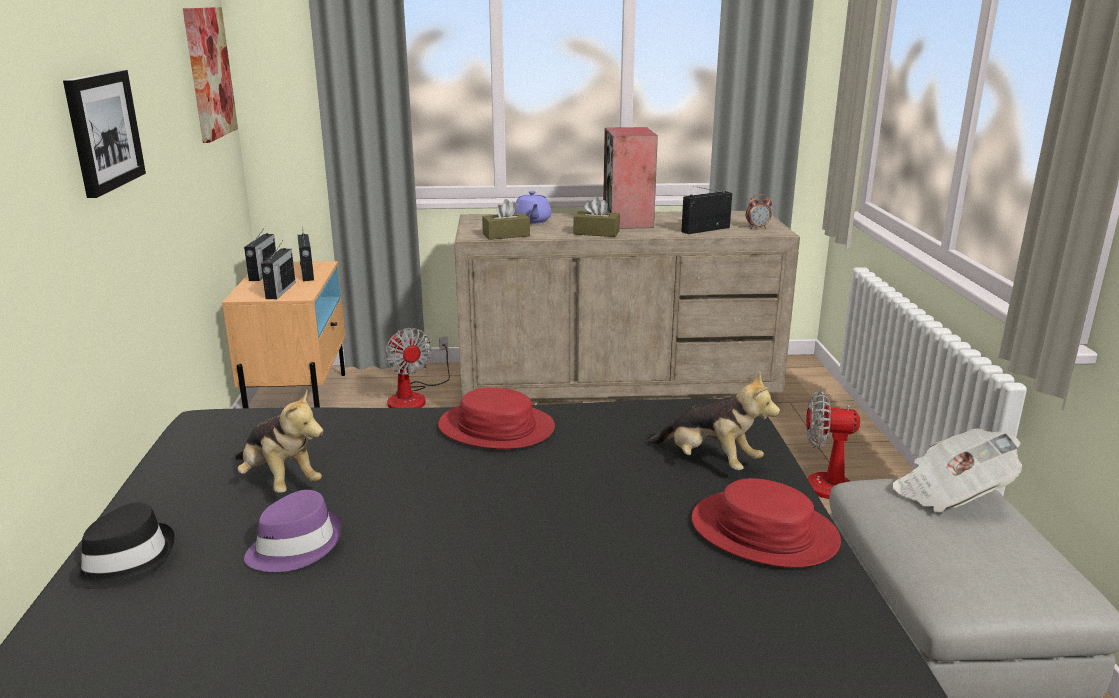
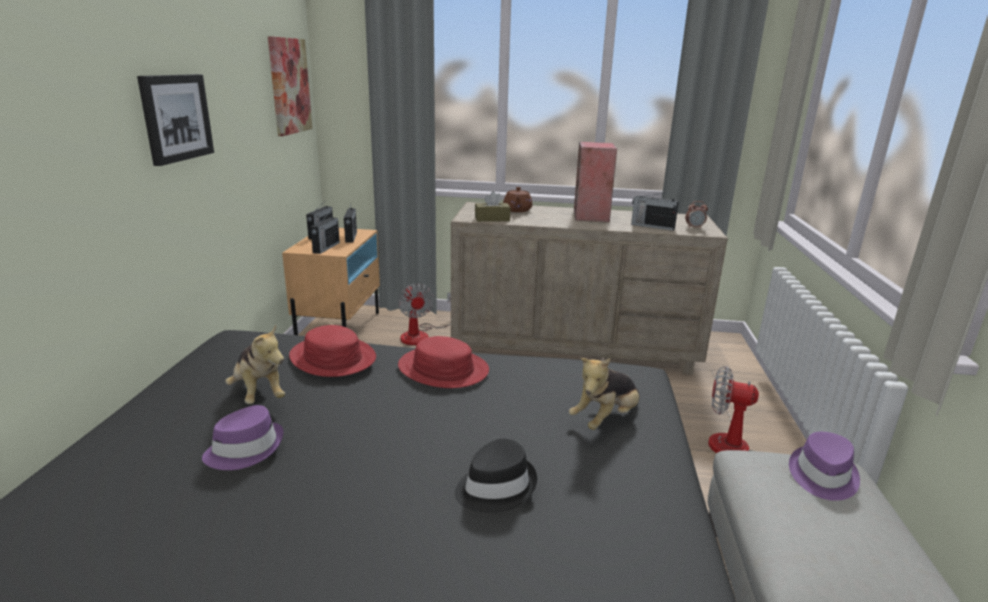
camera: 10 degrees right, 0 degrees up
black hat [69,502,175,589] -> black hat moved to [455,438,537,513]
purple teapot [515,191,551,224] -> brown teapot [503,187,533,212]
brown tissue box [573,197,620,237] -> none
plush toy [646,371,780,470] -> plush toy turned 90 degrees clockwise [569,358,640,430]
radio [681,186,732,234] -> radio turned 135 degrees counterclockwise [631,192,679,231]
red hat [692,478,841,567] -> red hat moved to [289,325,376,377]
newspaper [893,428,1023,513] -> purple hat [789,432,860,501]

